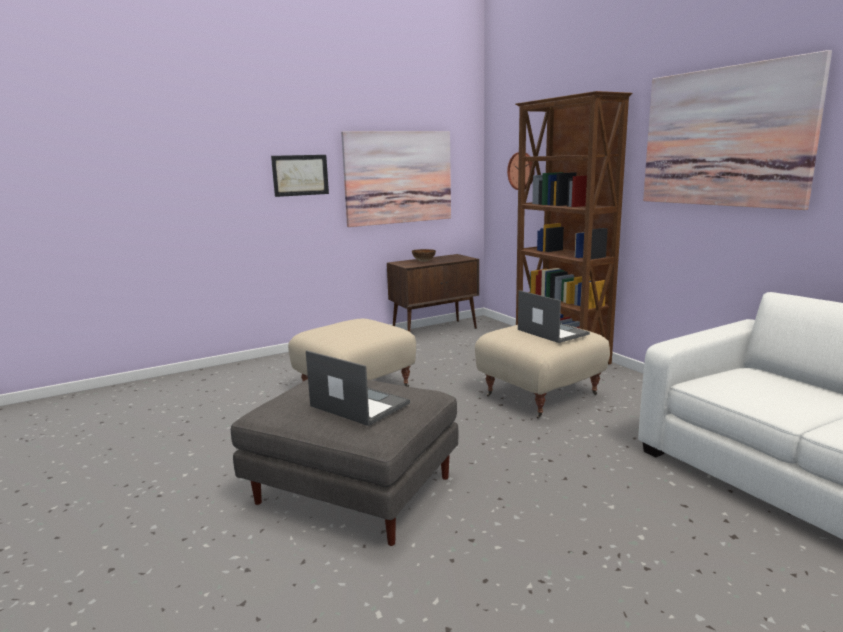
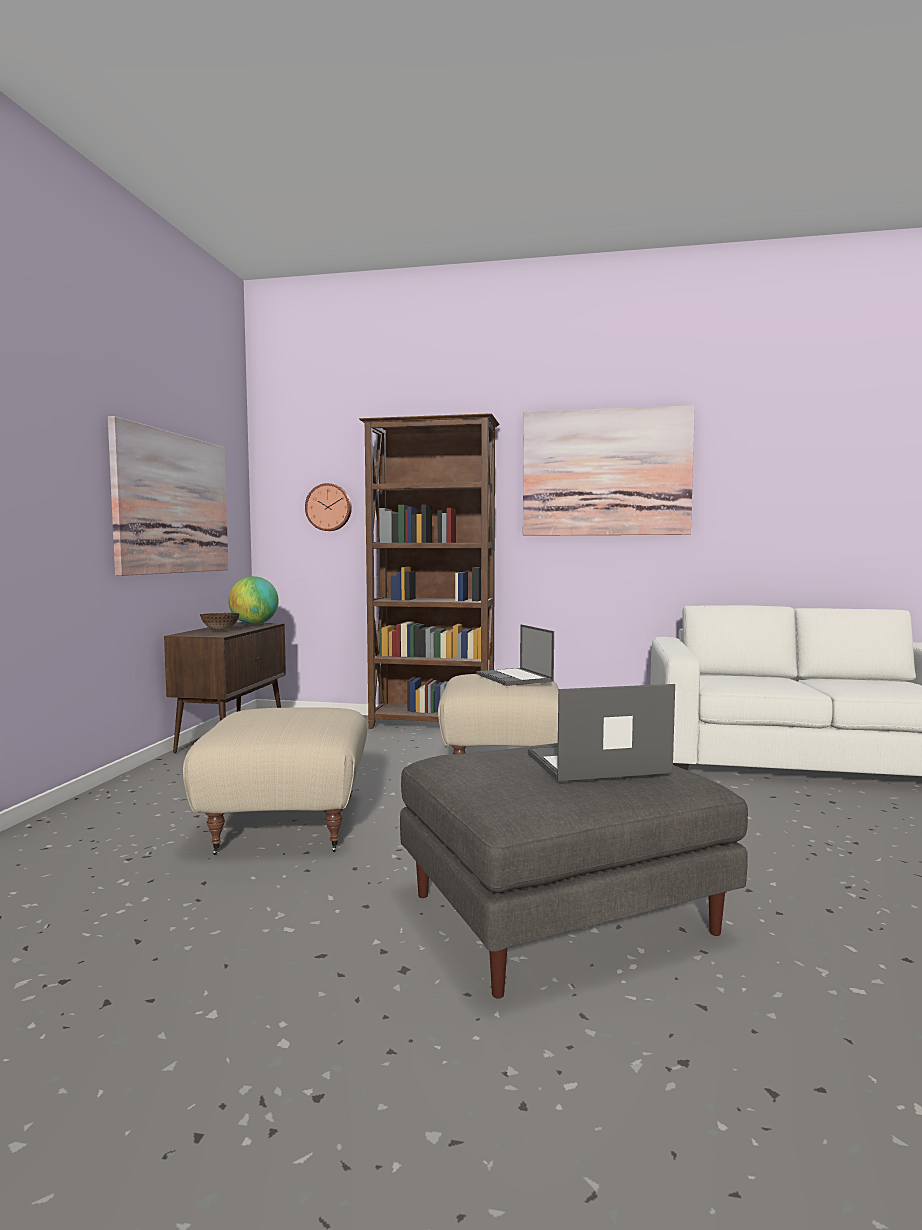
camera: 50 degrees left, 10 degrees down
picture [271,155,329,197] -> none
laptop [518,290,590,343] -> laptop turned 120 degrees counterclockwise [477,624,554,686]
none -> globe [228,576,279,625]

